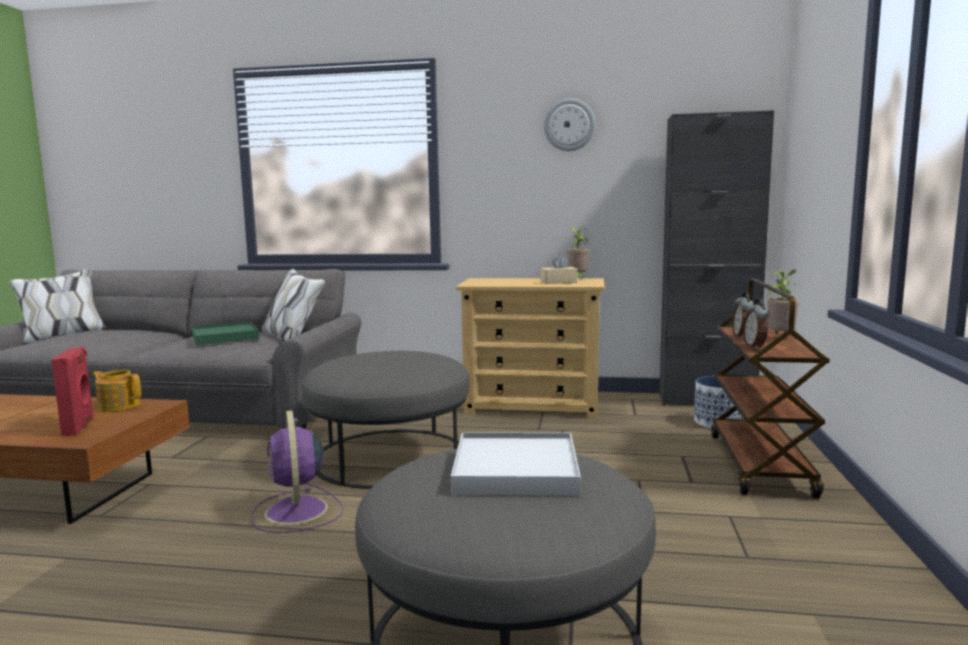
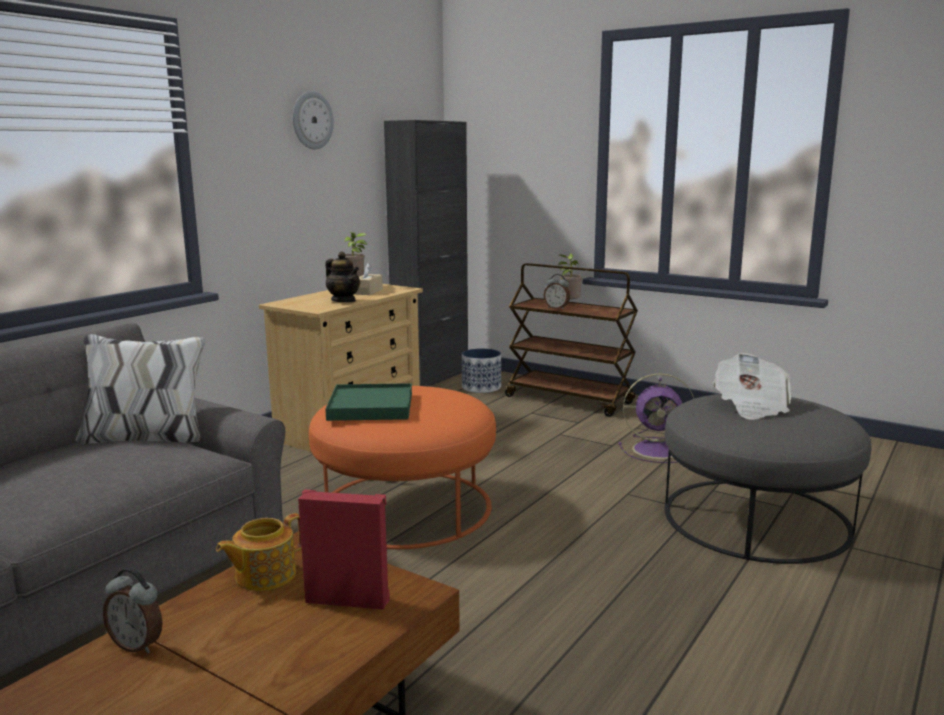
camera: 65 degrees left, 5 degrees up
green tray [192,321,259,345] -> green tray moved to [325,383,412,421]
purple fan [251,411,344,533] -> purple fan moved to [619,373,694,463]
grey ottoman [302,351,470,489] -> orange ottoman [309,386,496,549]
white tray [451,432,581,496] -> newspaper [713,353,791,420]
alarm clock [743,299,770,349] -> alarm clock moved to [103,568,163,653]
none -> teapot [325,252,360,302]

